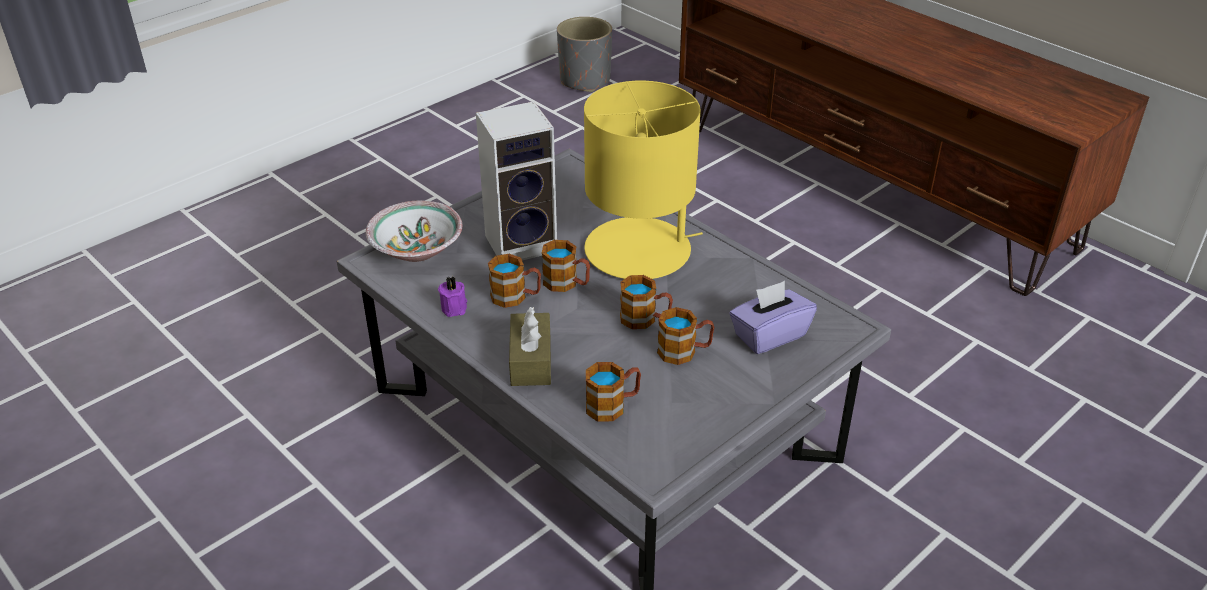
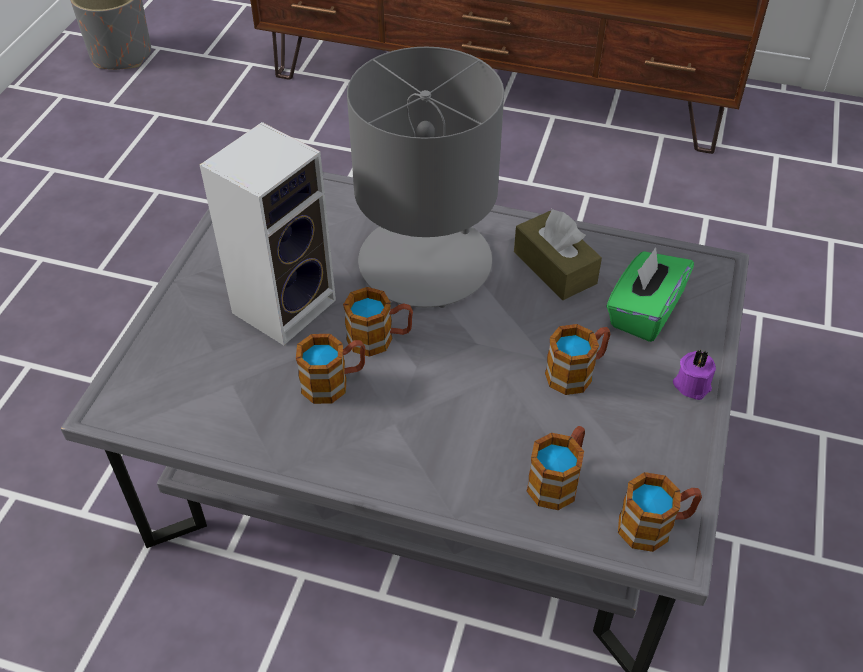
camera: 30 degrees left, 10 degrees up
bowl [366,201,462,262] -> none
purple candle [438,276,467,317] -> purple candle moved to [673,350,716,400]
brown tissue box [509,307,551,386] -> brown tissue box moved to [514,209,602,300]
yellow table lamp [584,81,703,280] -> grey table lamp [347,47,504,308]
mug [620,275,673,329] -> mug moved to [618,472,702,552]
purple tissue box [729,281,817,354] -> green tissue box [606,247,694,342]

